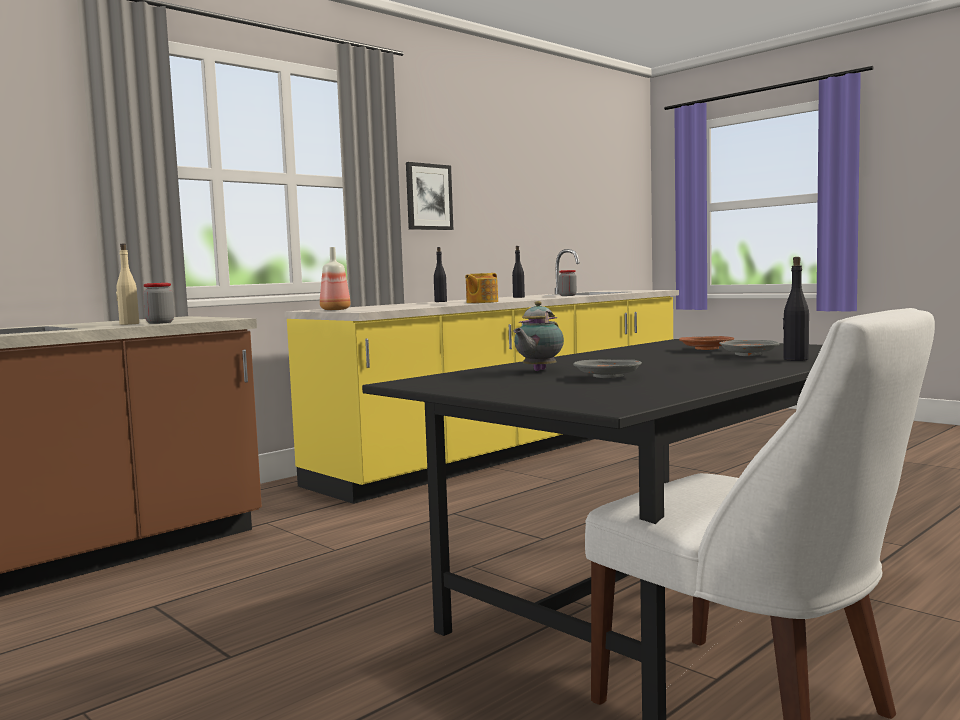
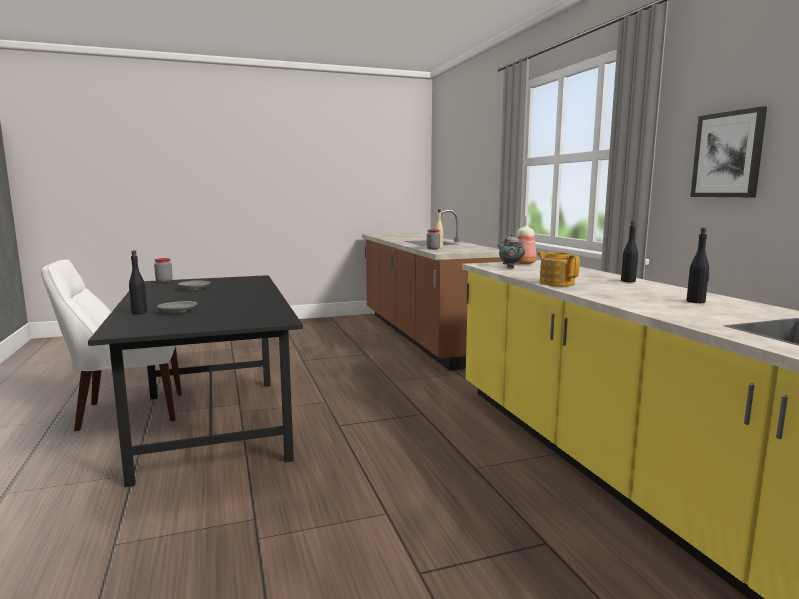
camera: 115 degrees right, 5 degrees up
teapot [514,301,564,371] -> teapot moved to [497,234,525,268]
jar [559,270,577,296] -> jar moved to [154,258,173,283]
brown plate [679,336,734,350] -> none

